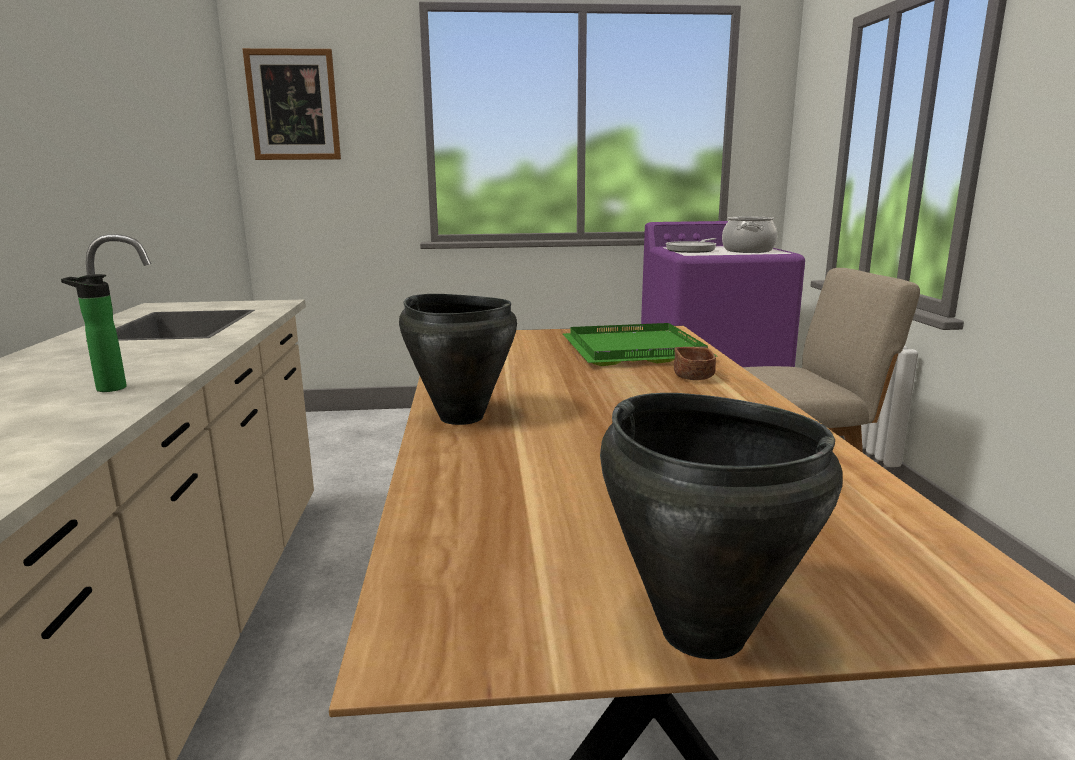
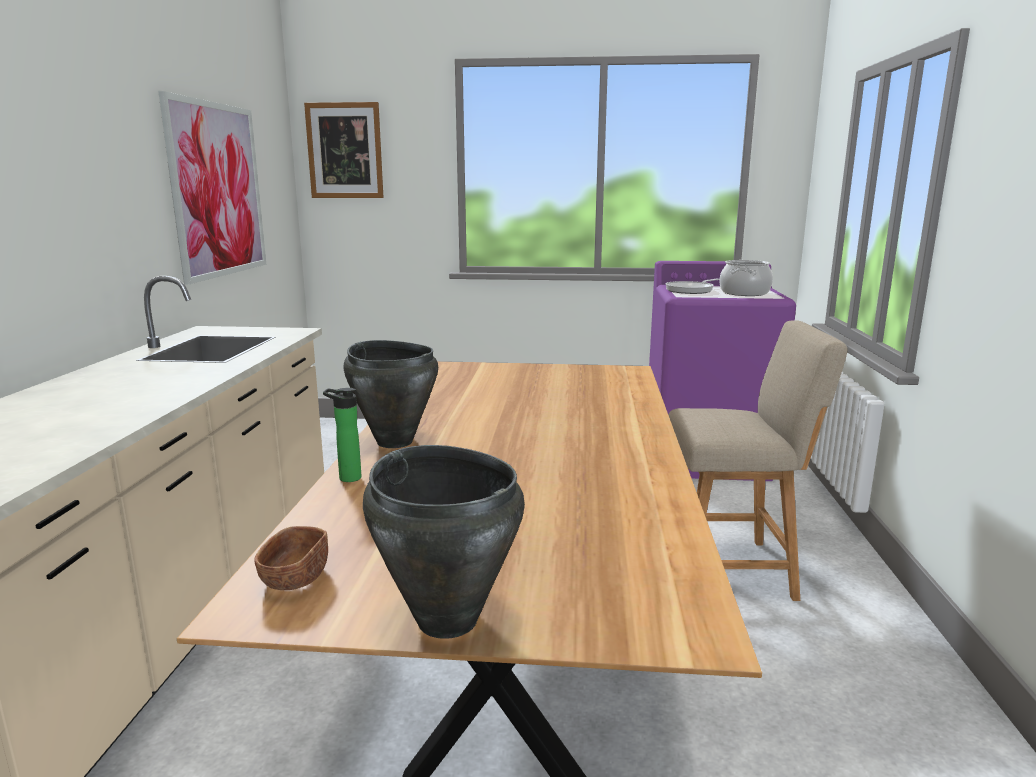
camera: 10 degrees right, 0 degrees up
bottle [61,274,127,392] -> bottle moved to [323,388,362,482]
green tray [563,323,717,366] -> none
brown bowl [674,347,716,380] -> brown bowl moved to [254,526,328,590]
none -> picture [158,91,266,285]

